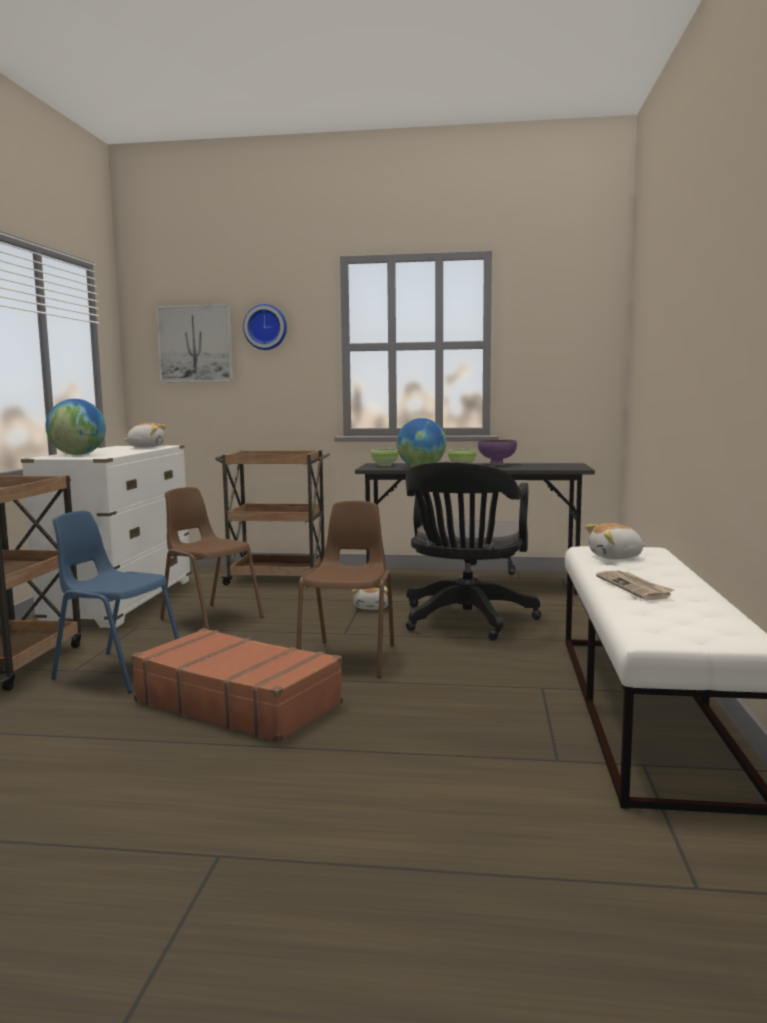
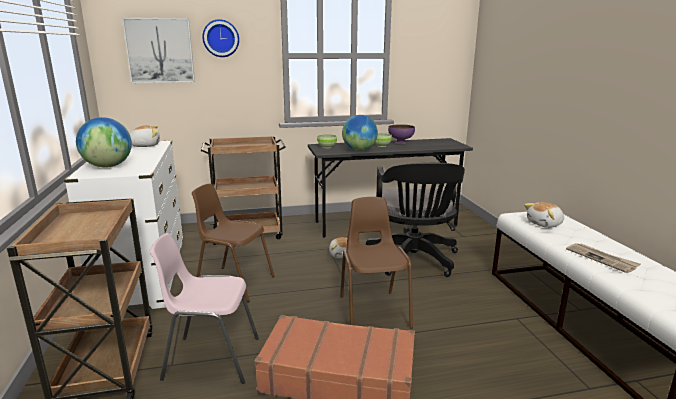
camera: 20 degrees left, 10 degrees up
blue chair [51,511,179,693] -> pink chair [150,233,259,384]

